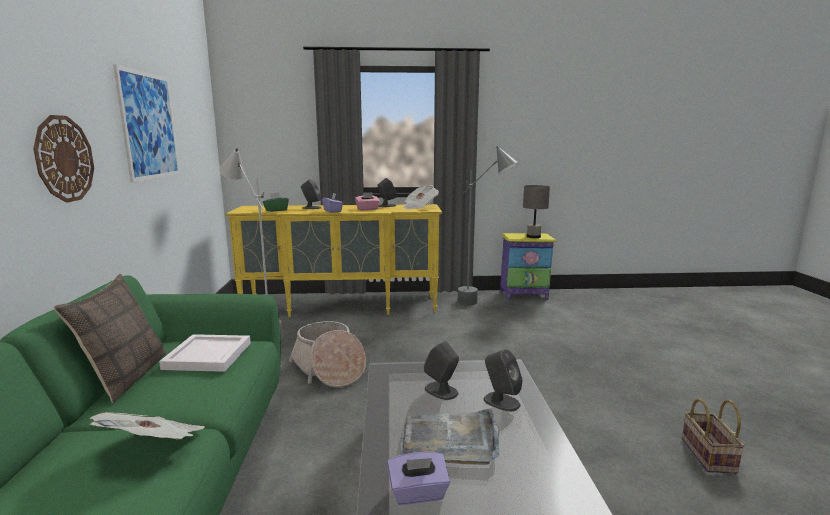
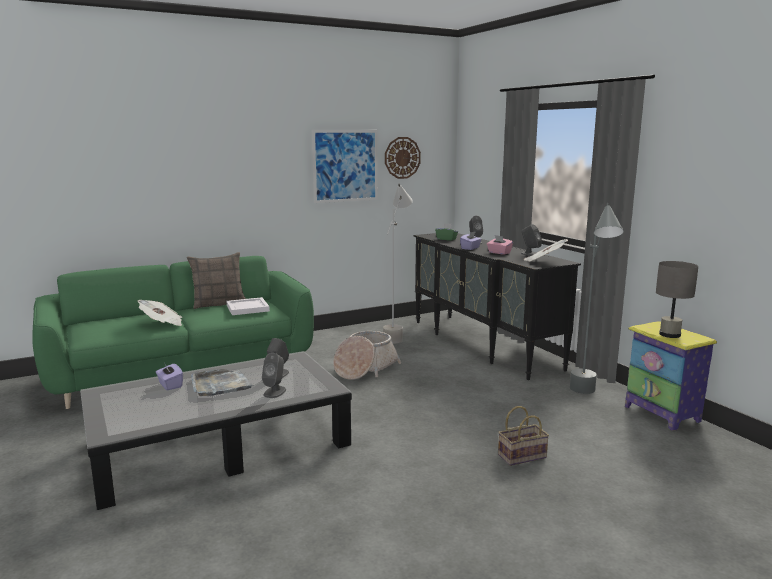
camera: 65 degrees right, 0 degrees up
wall clock [33,115,94,203] -> wall clock moved to [385,137,421,179]
yellow cabinet [225,204,442,317] -> black cabinet [413,233,581,380]
basket [682,399,745,474] -> basket moved to [498,406,549,466]

